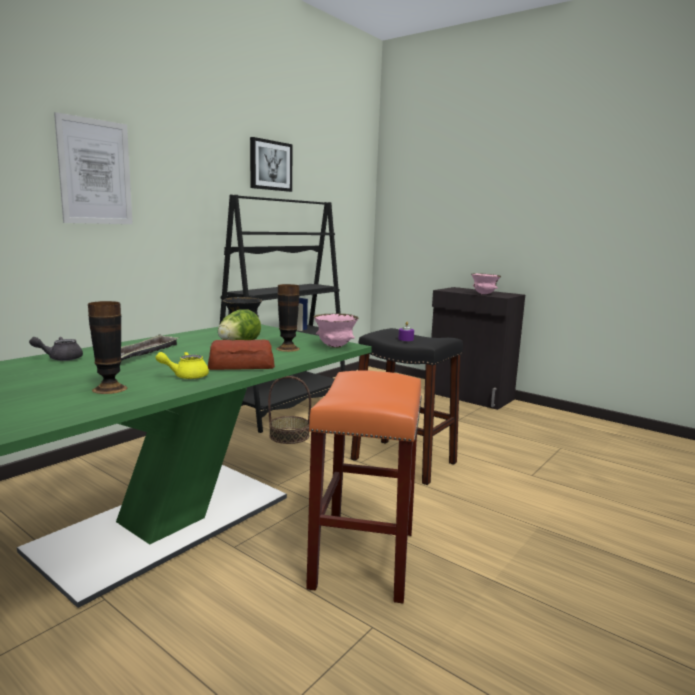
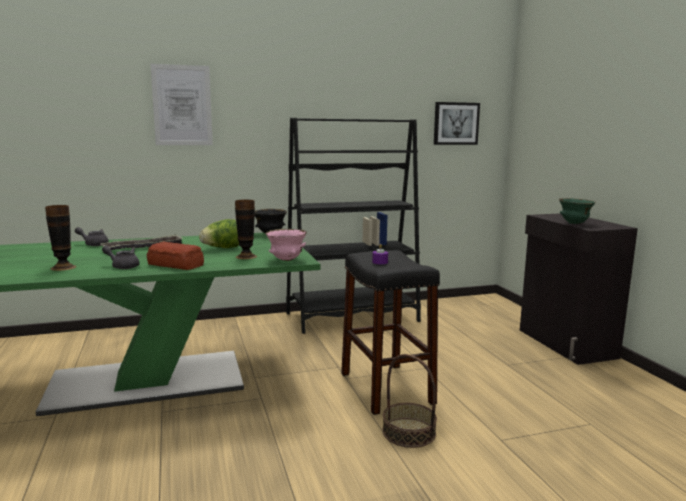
camera: 35 degrees right, 0 degrees up
yellow teapot [155,352,209,379] -> grey teapot [102,246,139,269]
picture [250,137,293,192] -> picture moved to [434,102,480,145]
basket [268,376,311,444] -> basket moved to [382,354,437,448]
orange stool [306,370,422,604] -> none
pink bowl [471,273,501,294] -> green bowl [559,198,596,224]

